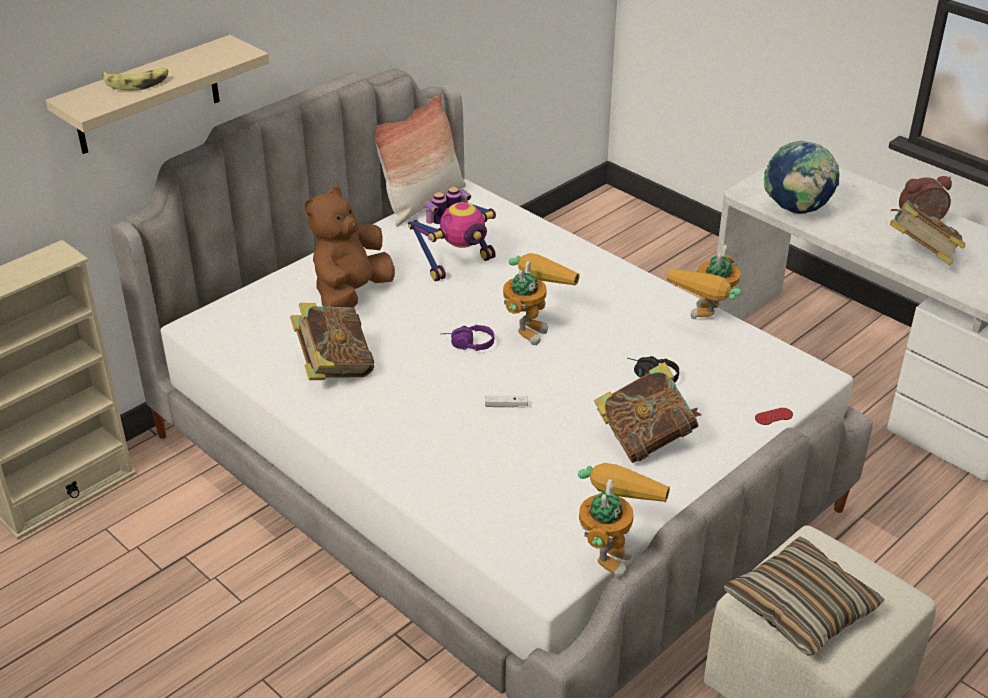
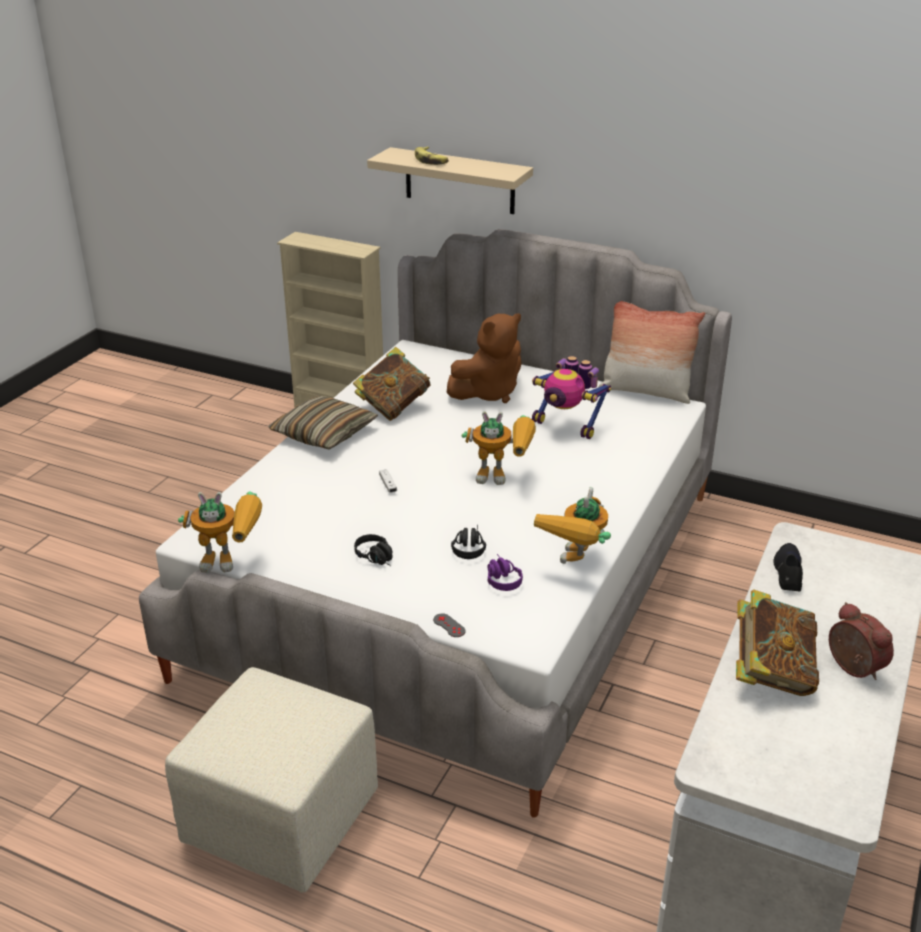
camera: 70 degrees right, 5 degrees down
brown plush toy [305,186,395,308] -> brown plush toy turned 135 degrees clockwise [447,313,522,403]
purple headphones [440,325,494,351] -> purple headphones moved to [487,554,523,591]
book [594,362,702,463] -> black headphones [354,534,392,566]
toy robot [667,245,742,319] -> toy robot turned 75 degrees counterclockwise [534,487,611,564]
pillow [724,536,884,656] -> pillow moved to [268,396,378,450]
red game controller [755,408,793,425] -> grey game controller [433,613,466,637]
globe [764,141,840,214] -> black shoe [773,543,803,591]

